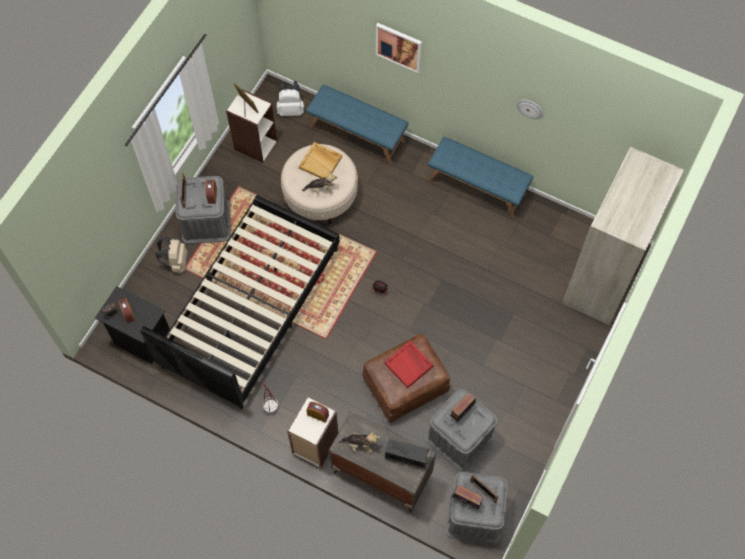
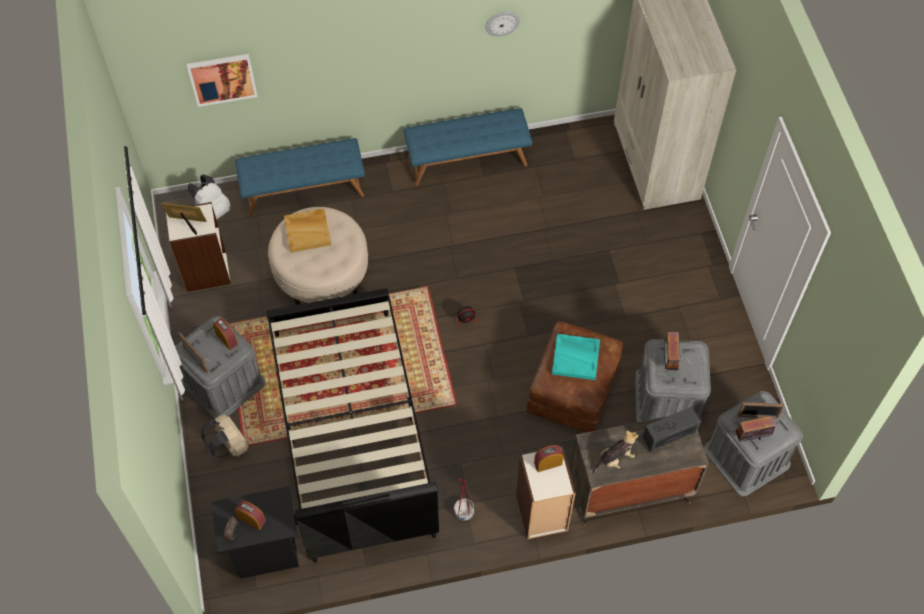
camera: 40 degrees left, 5 degrees down
plush toy [302,172,337,195] -> none
picture [376,23,422,73] -> picture moved to [187,54,258,107]
red tray [384,341,434,388] -> turquoise tray [552,334,600,380]

